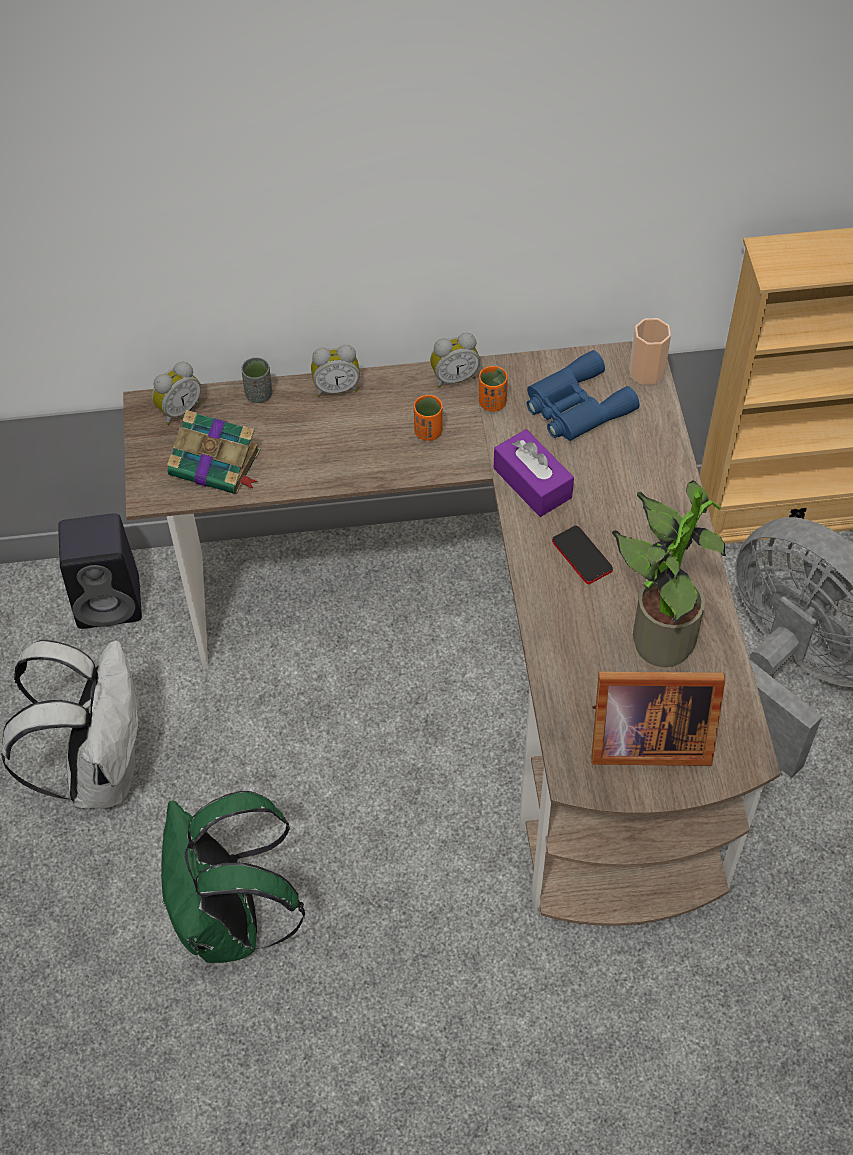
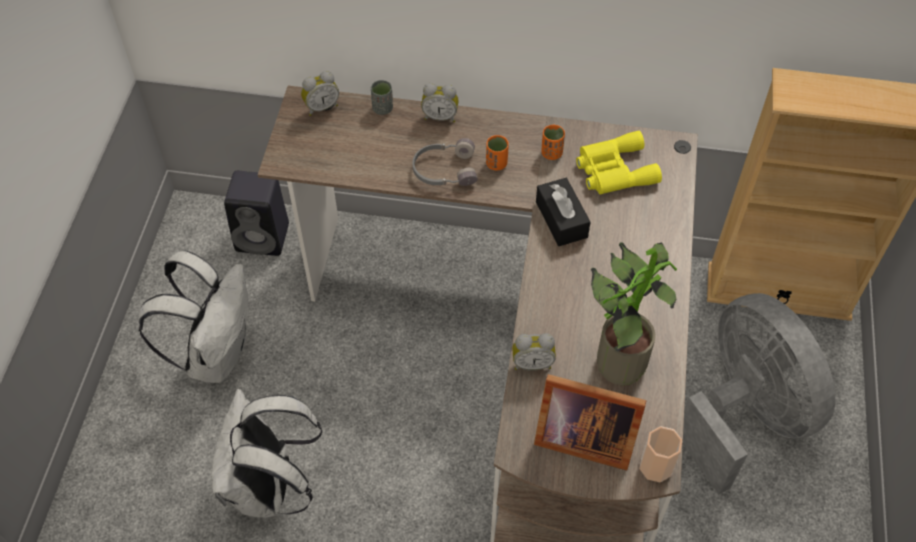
camera: 15 degrees right, 0 degrees up
green backpack [161,791,305,963] -> white backpack [211,389,323,518]
book [167,410,261,494] -> none
alarm clock [430,333,480,388] -> alarm clock moved to [512,333,556,371]
purple tissue box [494,429,574,517] -> black tissue box [536,178,590,246]
blue binoculars [527,350,640,441] -> yellow binoculars [576,131,662,195]
phone [552,525,613,584] -> none
cup [629,318,671,385] -> cup moved to [639,426,682,482]
none -> grey headphones [412,138,478,186]

